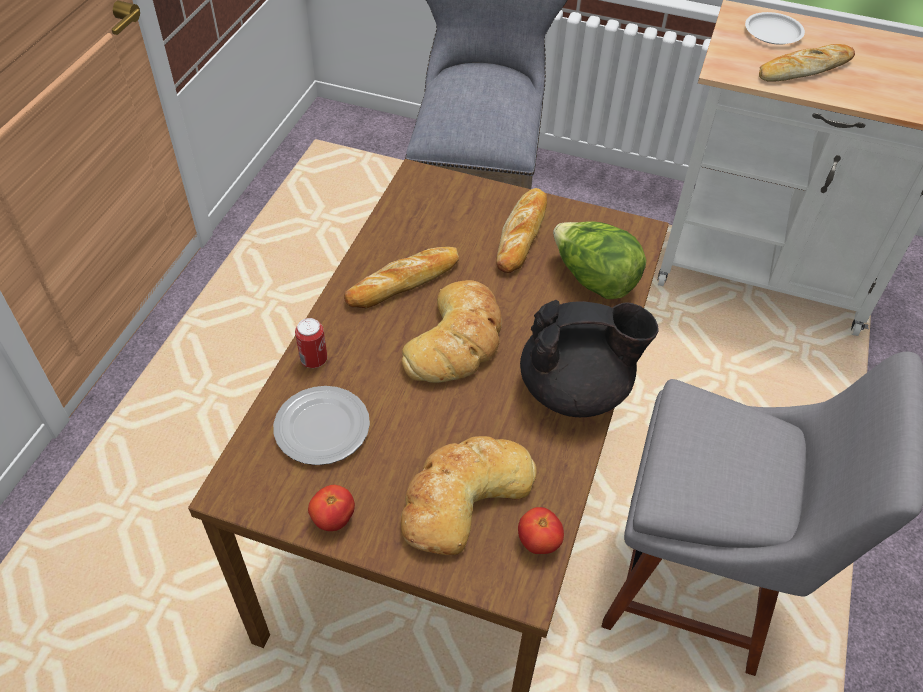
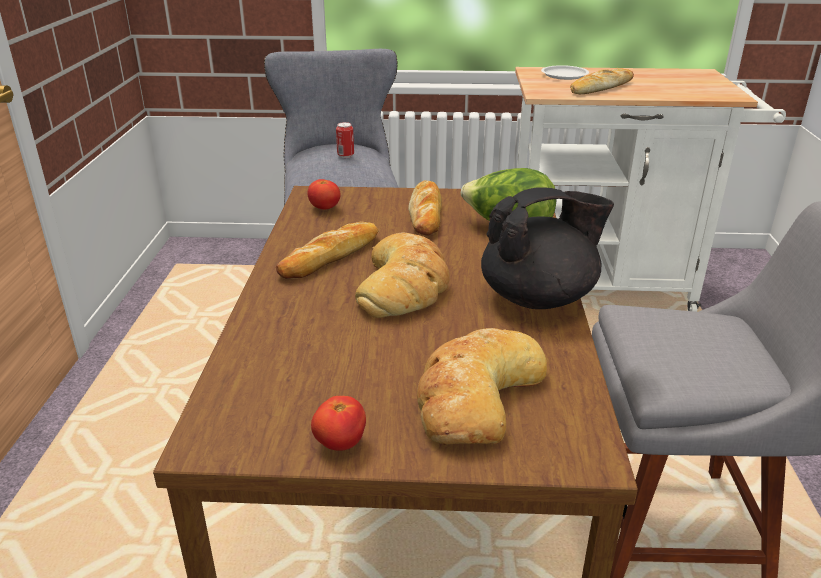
camera: 15 degrees left, 20 degrees down
plate [273,386,370,465] -> none
can [295,318,327,368] -> can moved to [336,122,354,158]
tomato [518,507,564,554] -> tomato moved to [307,179,340,209]

